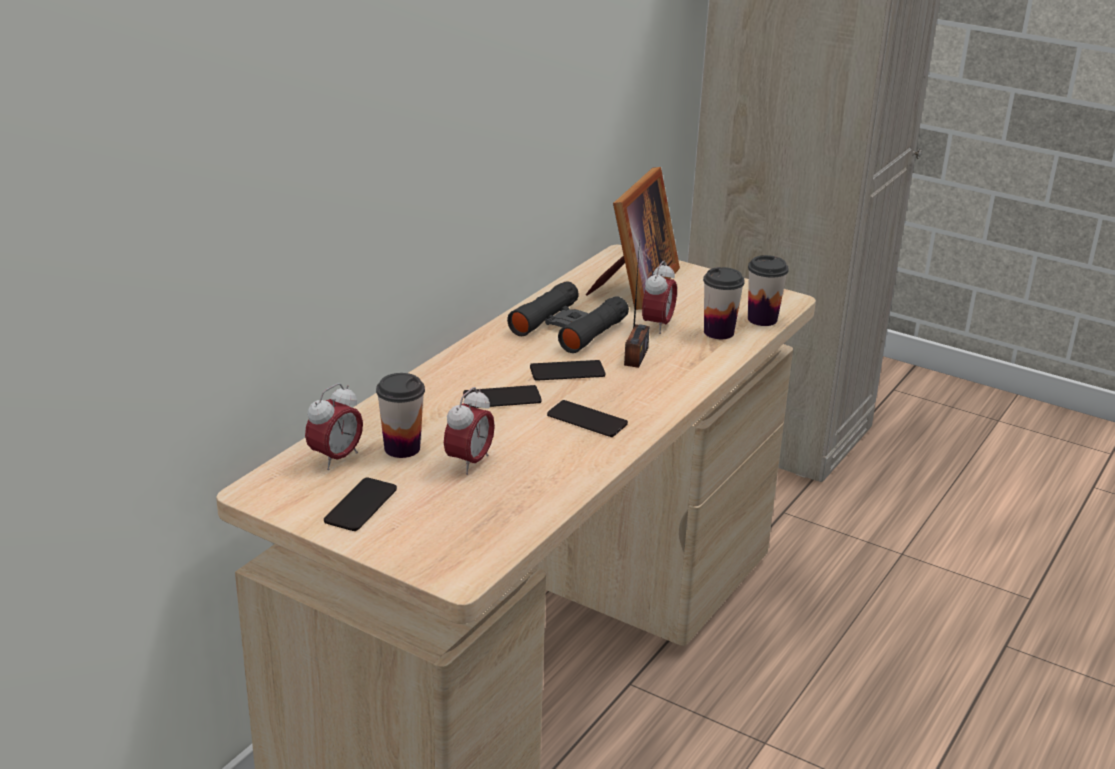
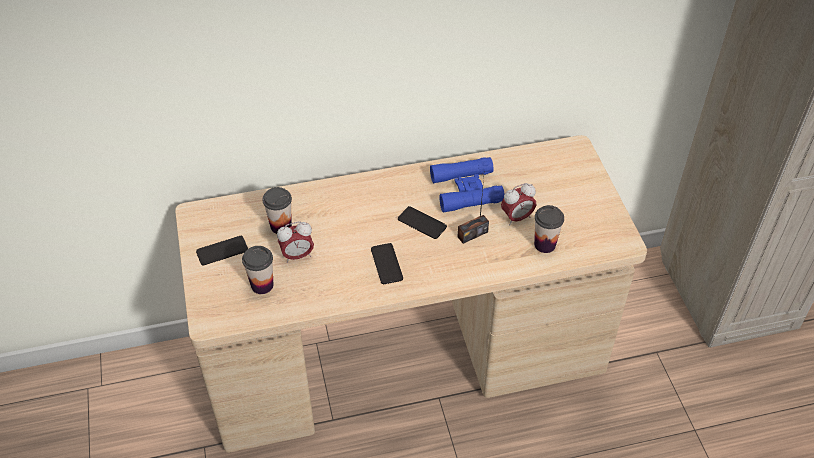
camera: 45 degrees right, 20 degrees up
alarm clock [305,383,363,470] -> none
phone [463,385,542,408] -> none
black binoculars [507,281,629,353] -> blue binoculars [430,157,505,213]
picture frame [586,167,680,310] -> none
cup [748,255,789,326] -> cup moved to [242,246,274,294]

